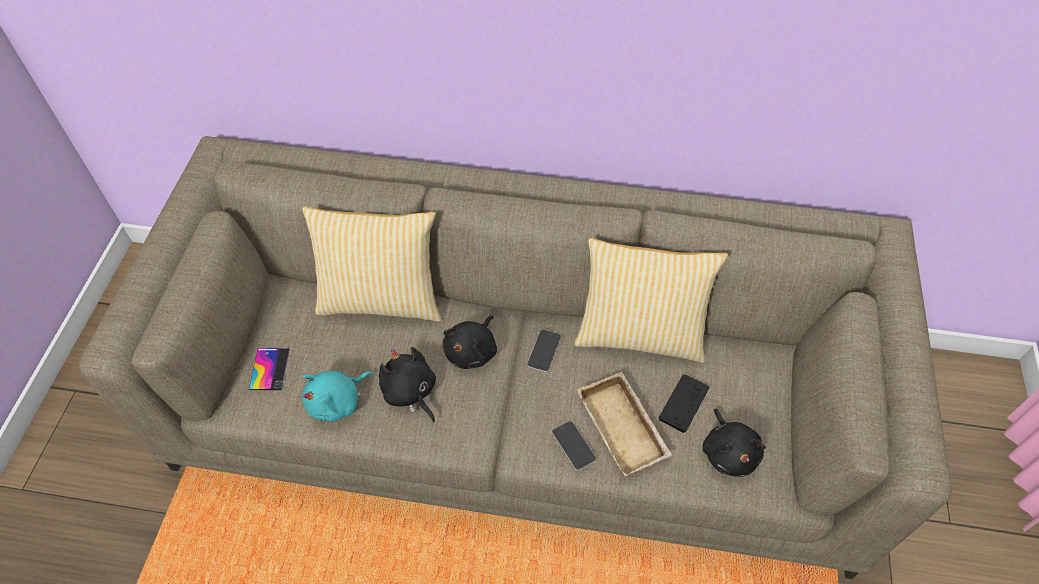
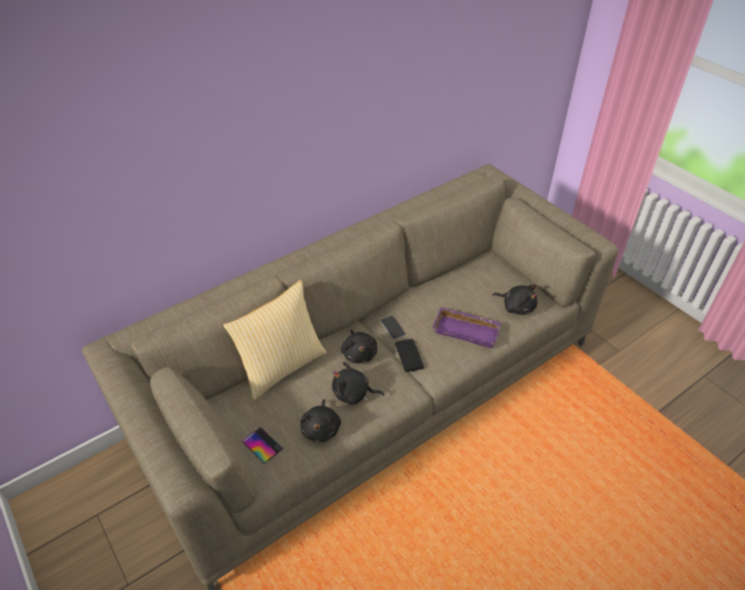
camera: 45 degrees left, 10 degrees down
turquoise plush toy [302,371,373,421] -> black plush toy [300,399,341,442]
phone [551,421,597,471] -> none
pillow [574,238,728,363] -> none
beige tray [577,372,672,477] -> purple tray [433,307,501,348]
black game controller [659,374,709,433] -> black game controller moved to [395,339,424,372]

